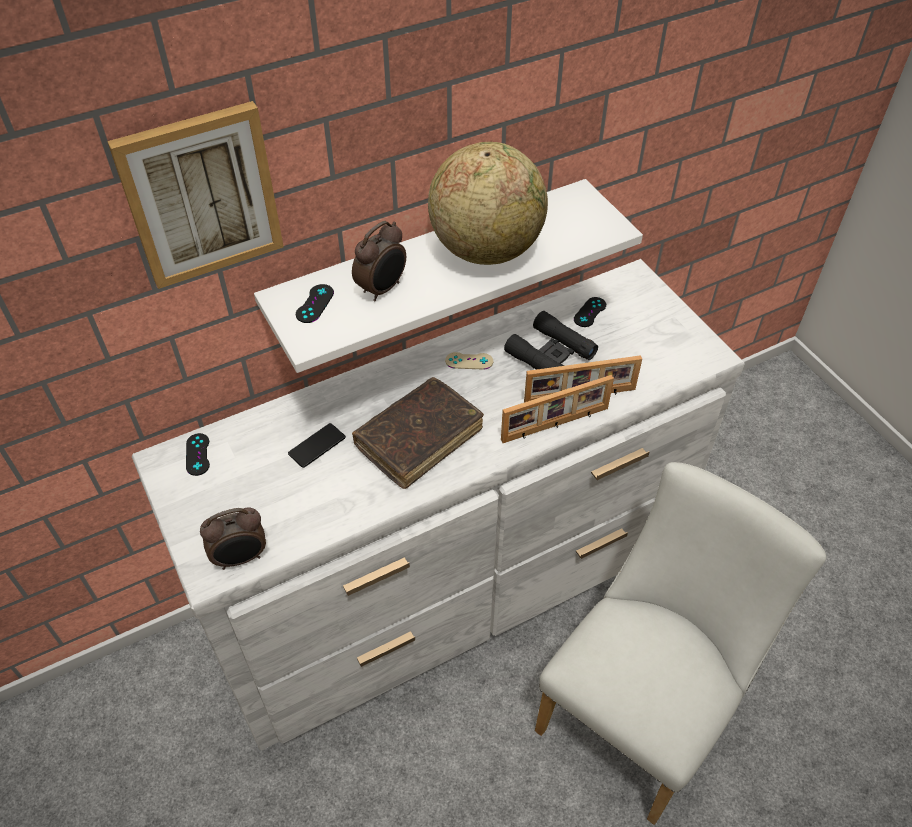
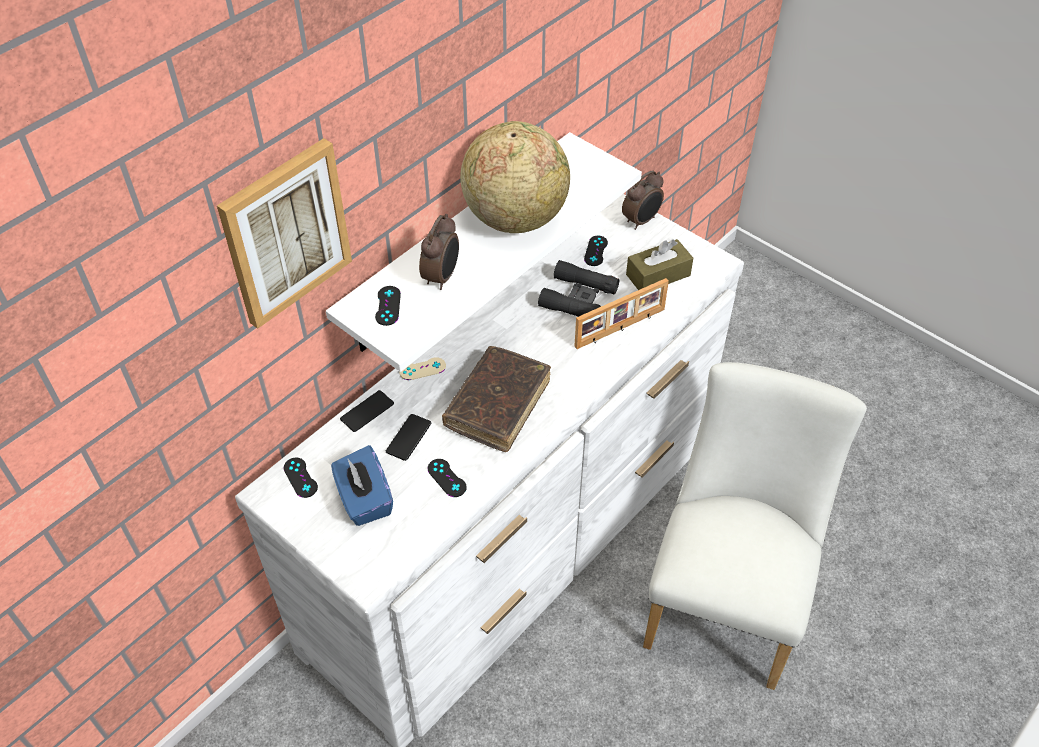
camera: 20 degrees left, 0 degrees up
alarm clock [200,507,266,570] -> alarm clock moved to [622,170,664,230]
beige game controller [445,352,493,369] -> beige game controller moved to [399,357,446,380]
picture frame [501,375,614,443] -> none
none -> blue tissue box [331,445,393,526]
none -> phone [340,390,394,432]
none -> black game controller [428,459,467,497]
none -> brown tissue box [626,239,693,290]

